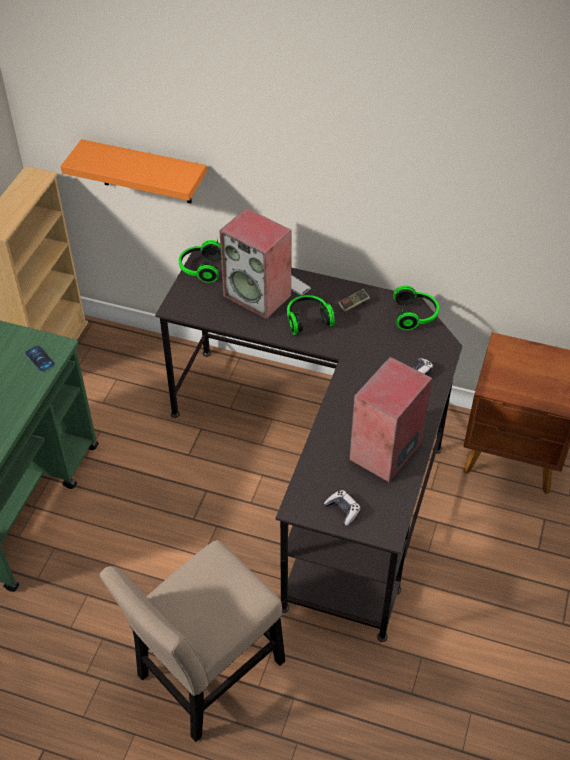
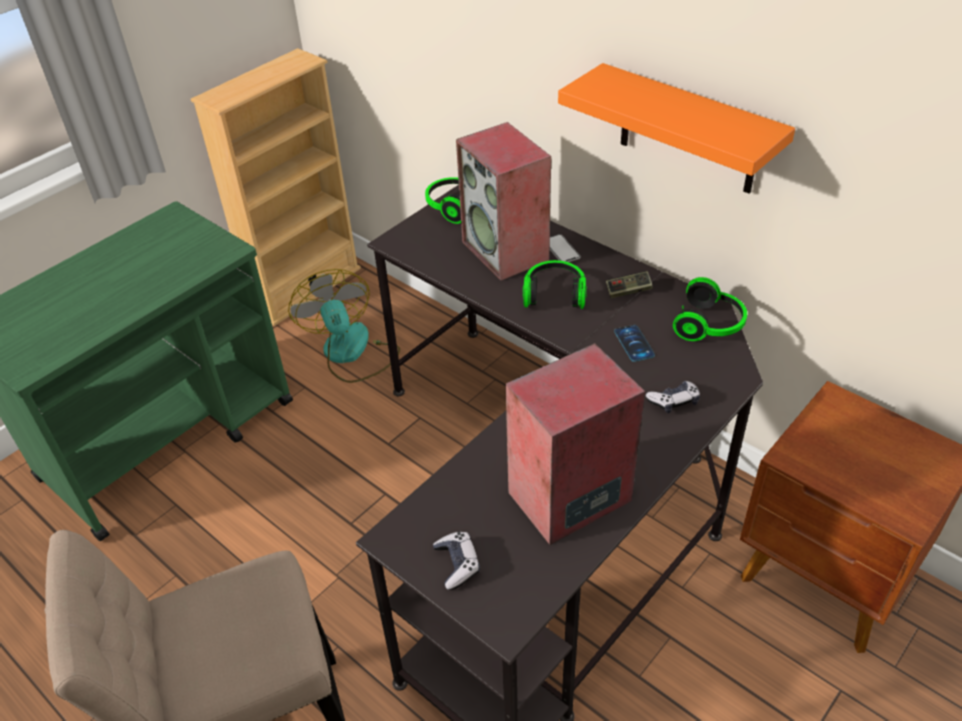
camera: 25 degrees right, 5 degrees down
phone [25,345,55,372] -> phone moved to [614,325,655,362]
orange shelf [60,139,207,203] -> orange shelf moved to [558,63,795,194]
none -> fan [288,269,400,383]

